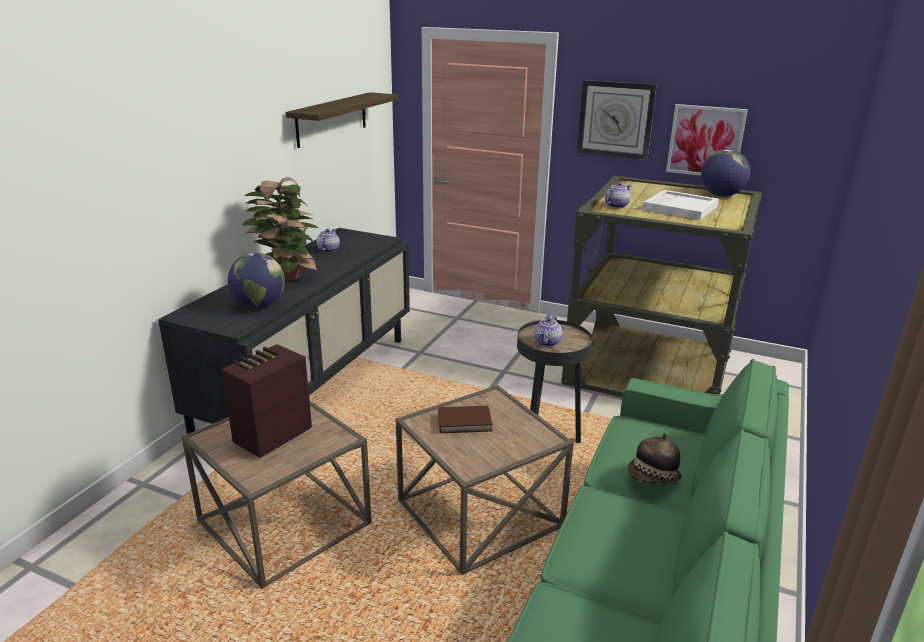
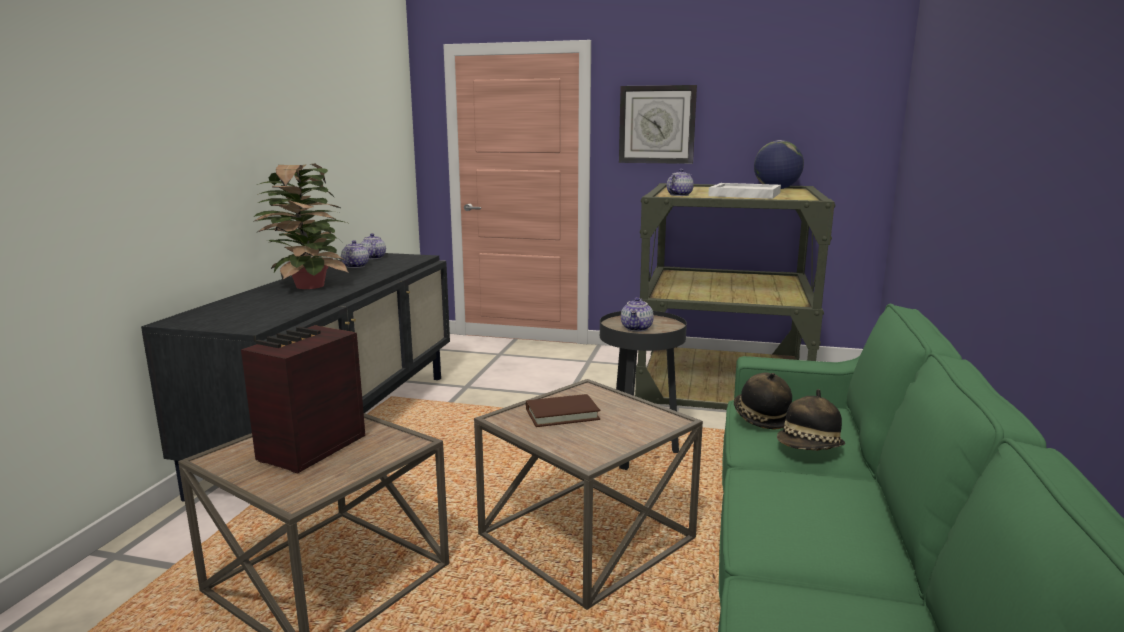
camera: 10 degrees left, 10 degrees down
globe [228,253,285,308] -> none
shelf [286,92,399,148] -> none
picture [666,104,748,176] -> none
none -> teapot [361,233,386,259]
none -> hat [734,372,792,430]

